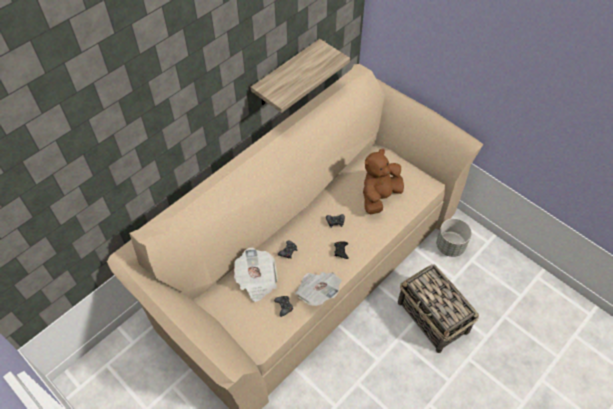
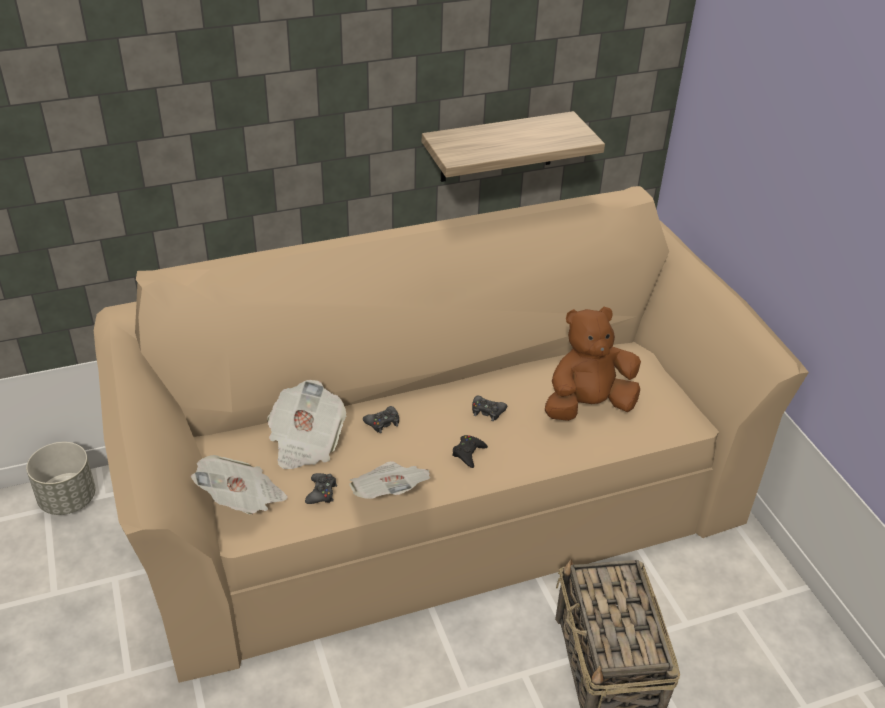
camera: 25 degrees right, 15 degrees down
grey planter [436,218,472,257] -> grey planter moved to [26,442,96,515]
none -> newspaper [191,455,288,514]

